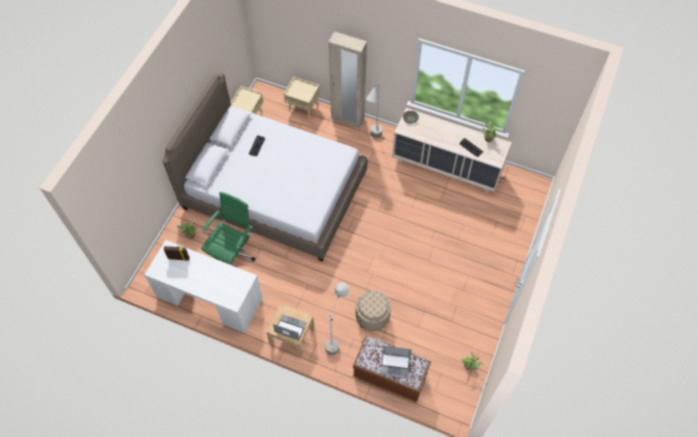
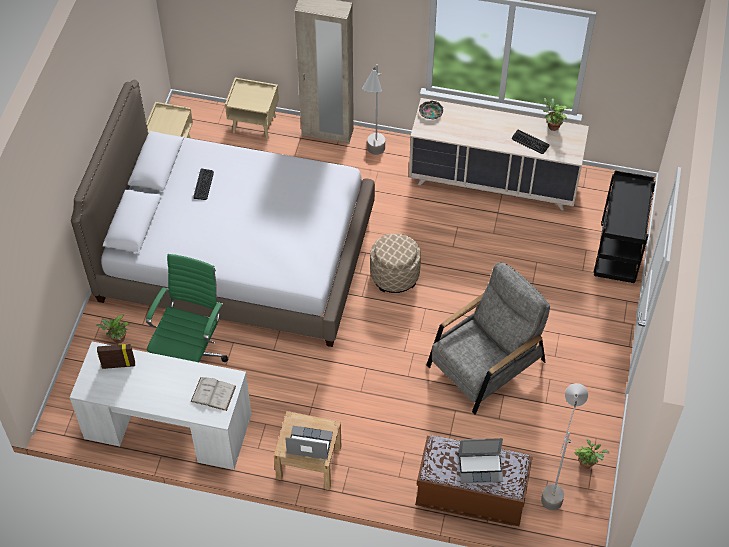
camera: 10 degrees left, 5 degrees down
grey floor lamp [325,283,349,355] -> grey floor lamp moved to [541,383,588,510]
beige ottoman [356,290,391,331] -> beige ottoman moved to [370,233,421,293]
none -> white book [191,377,236,411]
none -> grey armchair [426,262,550,415]
none -> black cart [594,170,656,283]

